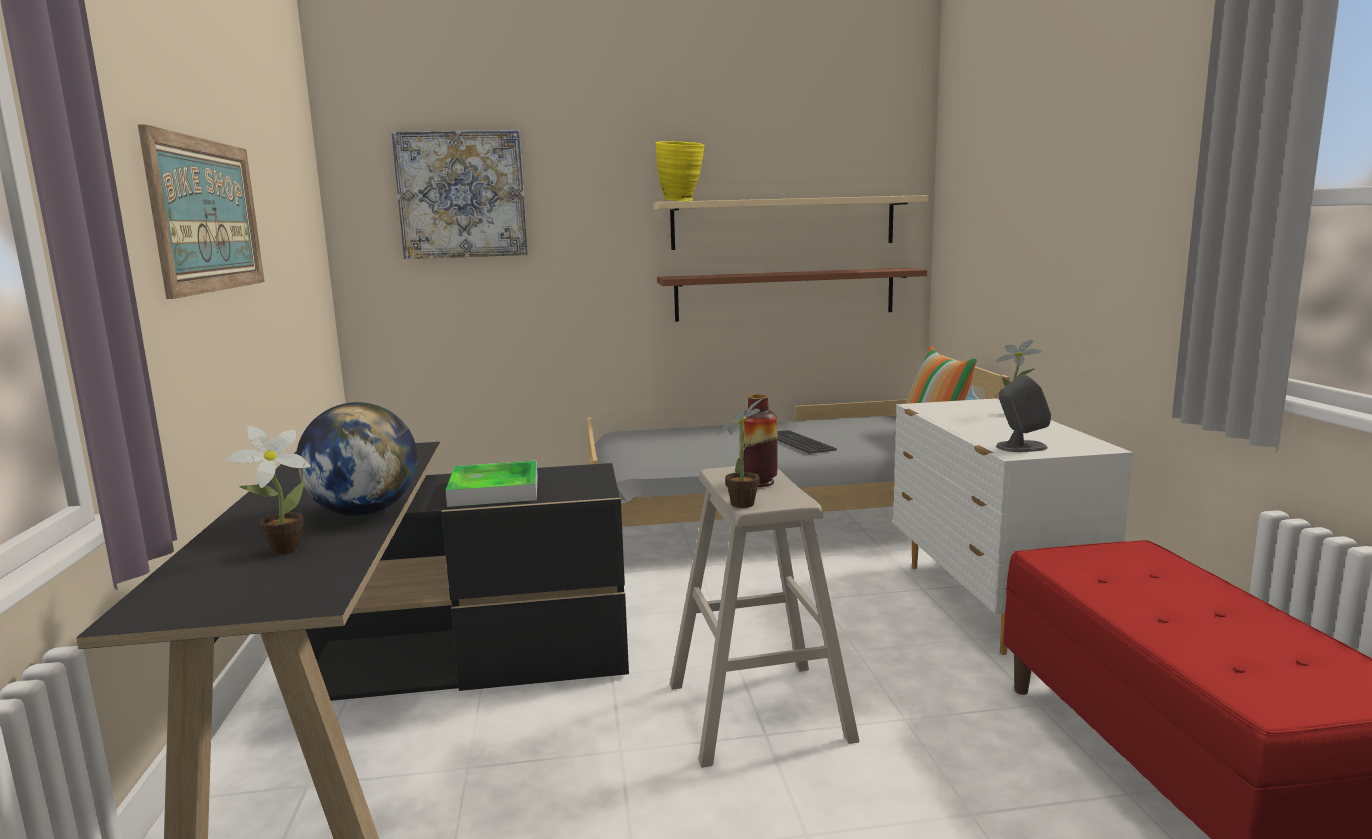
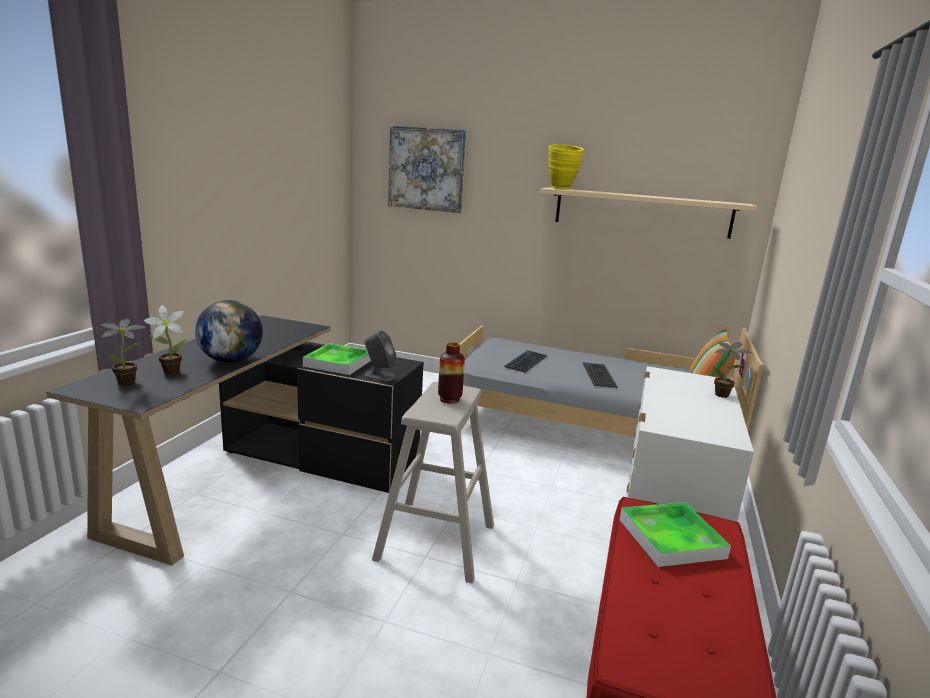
camera: 25 degrees right, 5 degrees up
picture [138,124,265,299] -> none
brown shelf [657,268,927,322] -> none
potted plant [716,397,765,508] -> potted plant moved to [101,319,146,385]
grey speaker [996,374,1051,452] -> grey speaker moved to [364,331,396,381]
none -> keyboard [504,350,547,372]
none -> tray [620,502,731,567]

